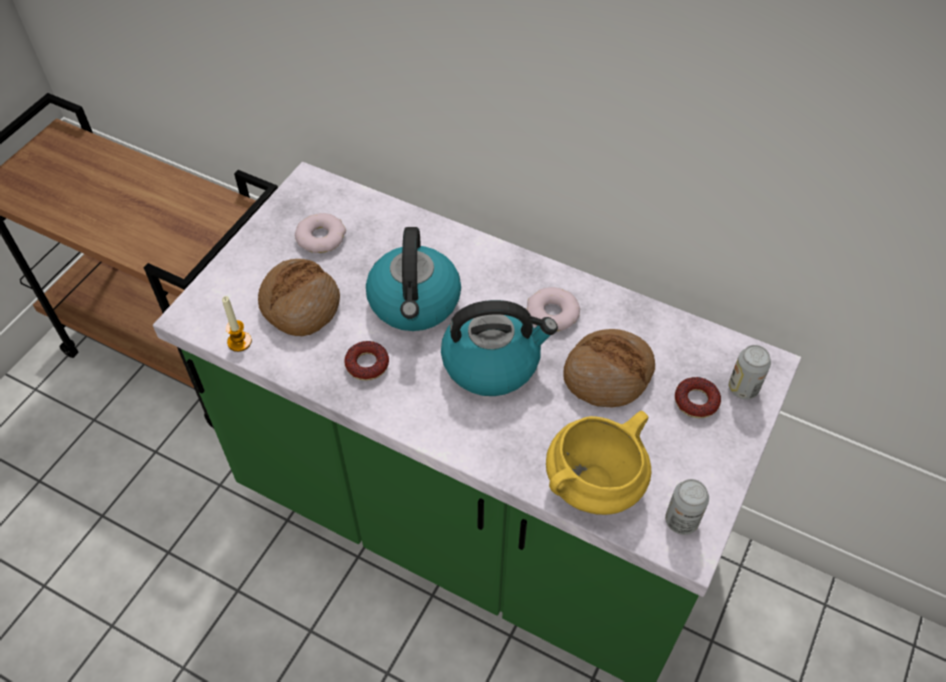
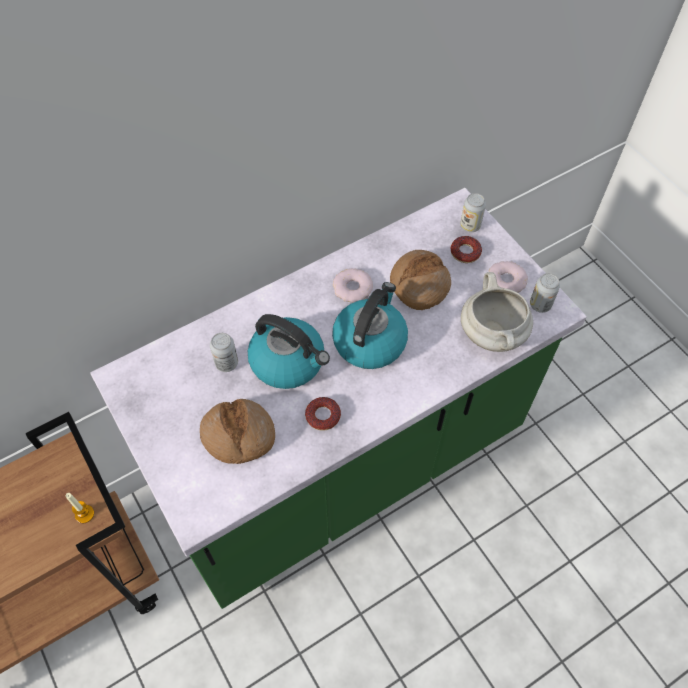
camera: 60 degrees left, 5 degrees up
candle [222,296,252,352] -> candle moved to [66,493,94,523]
donut [295,213,346,253] -> donut moved to [488,261,528,293]
yellow cooking pot [546,411,651,515] -> white cooking pot [461,272,533,352]
none -> can [210,333,238,372]

